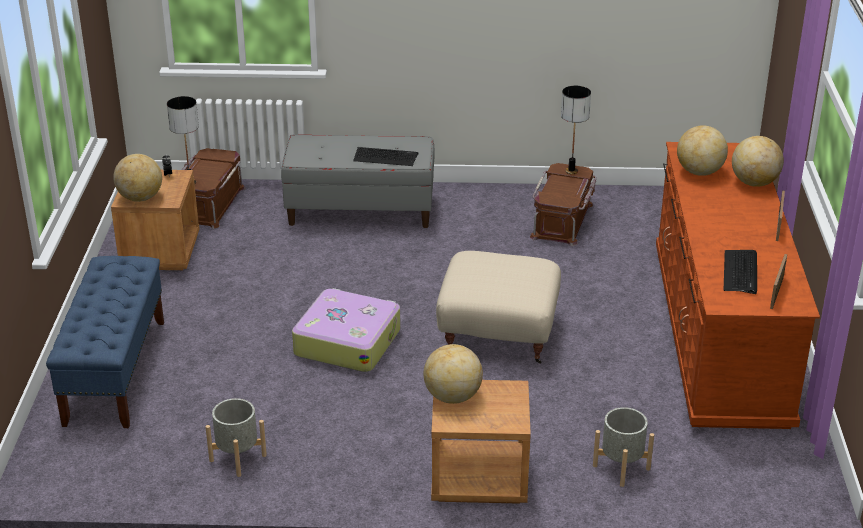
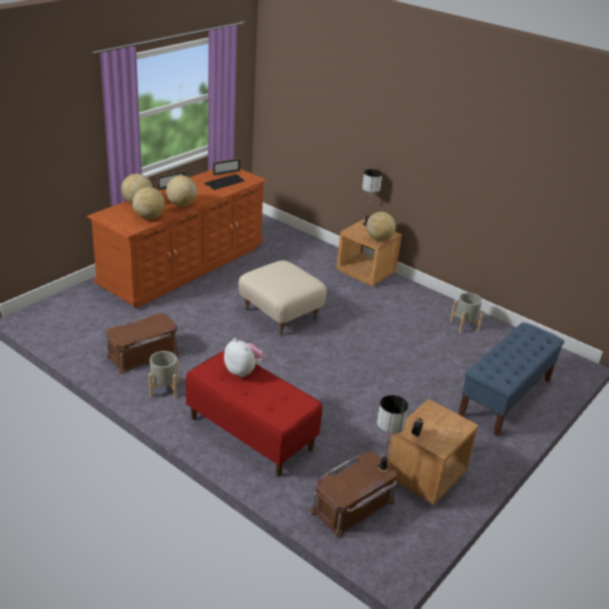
camera: 145 degrees left, 0 degrees up
globe [113,154,162,202] -> globe moved to [166,175,197,206]
grey bench [281,134,435,228] -> red bench [185,350,322,477]
suitcase [292,288,401,372] -> none
keyboard [353,147,419,166] -> plush toy [224,338,264,378]
table lamp [561,86,591,174] -> table lamp moved to [362,169,383,226]
grey planter [593,407,654,487] -> grey planter moved to [149,351,179,398]

